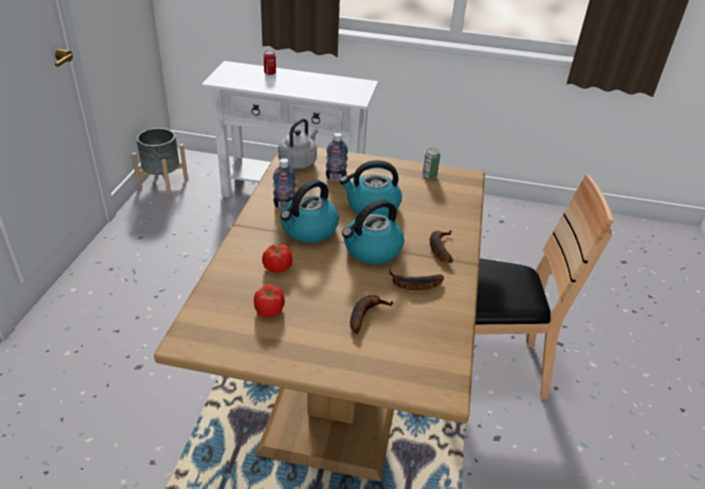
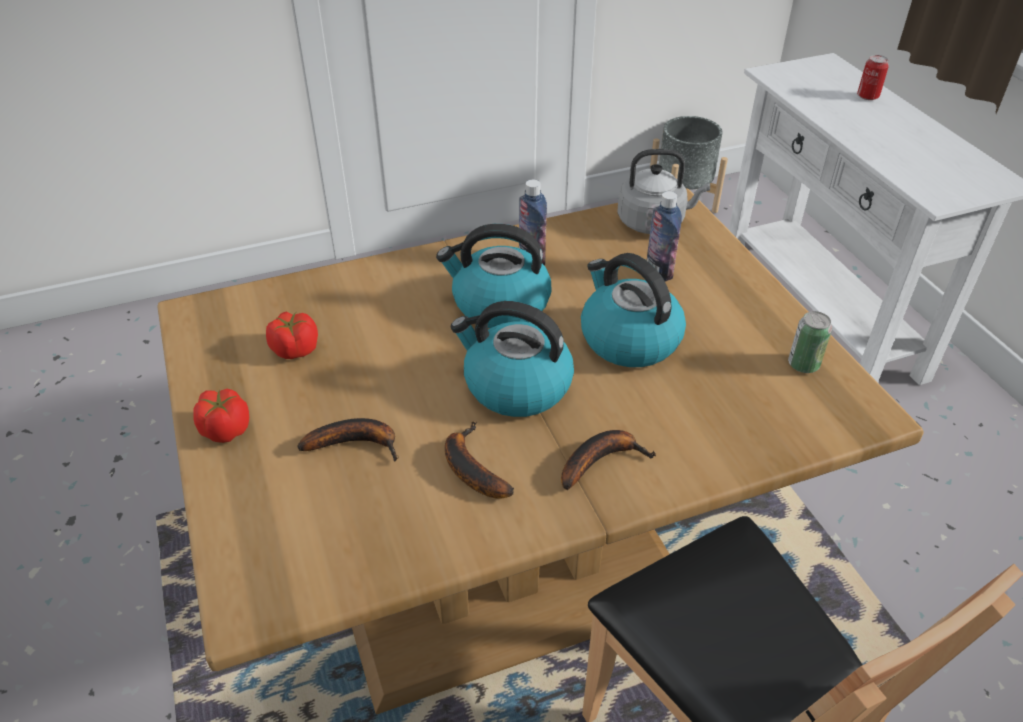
camera: 60 degrees right, 5 degrees up
tomato [262,245,292,273] -> tomato moved to [193,389,249,443]

